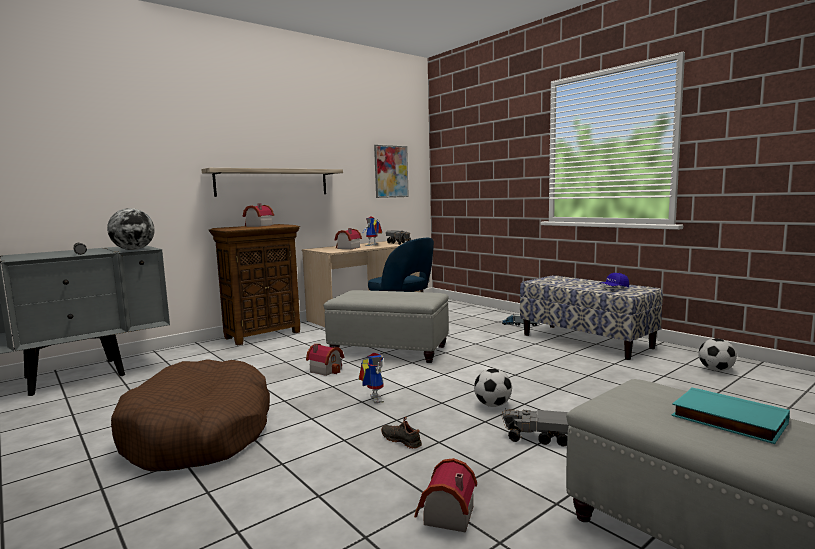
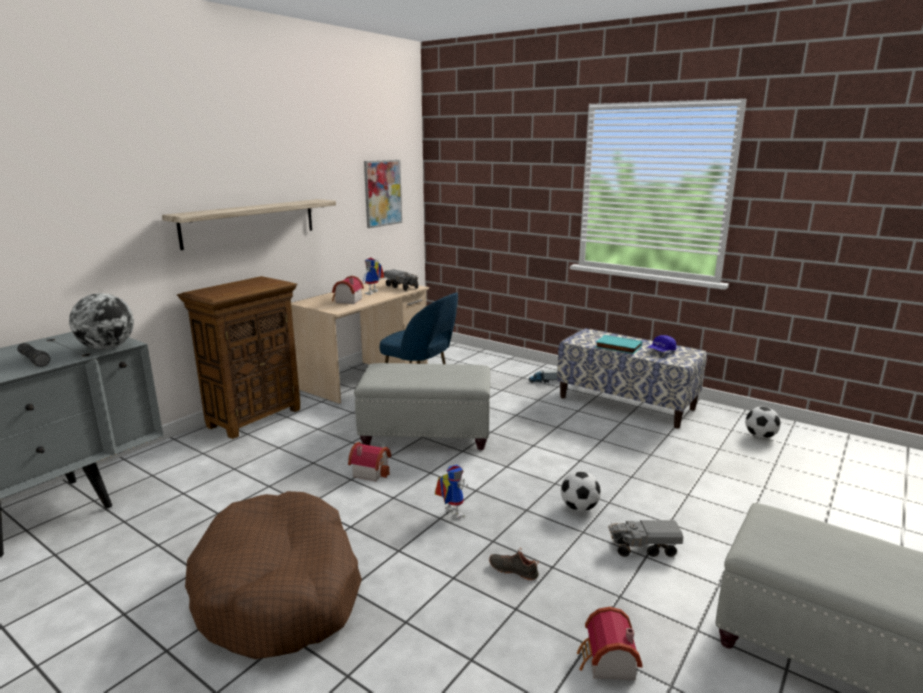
camera: 15 degrees left, 10 degrees up
toy house [243,203,274,227] -> none
turquoise book [672,387,790,444] -> turquoise book moved to [596,335,642,354]

